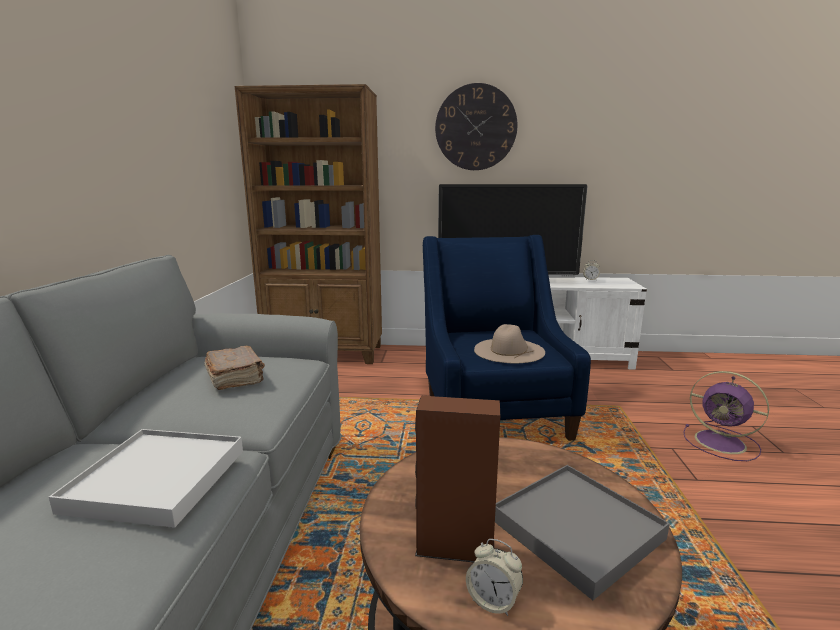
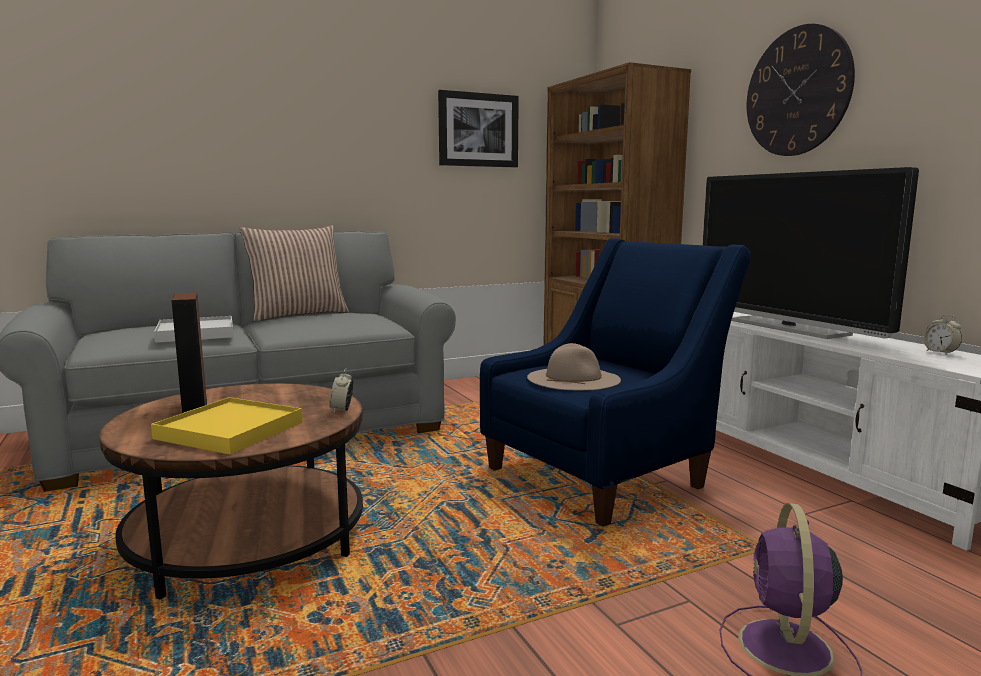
camera: 60 degrees right, 5 degrees down
brown book [205,345,265,390] -> none
alarm clock [466,539,523,616] -> alarm clock moved to [330,369,353,413]
grey tray [495,465,670,600] -> yellow tray [151,397,303,455]
none -> pillow [240,226,349,322]
none -> picture [438,90,519,167]

